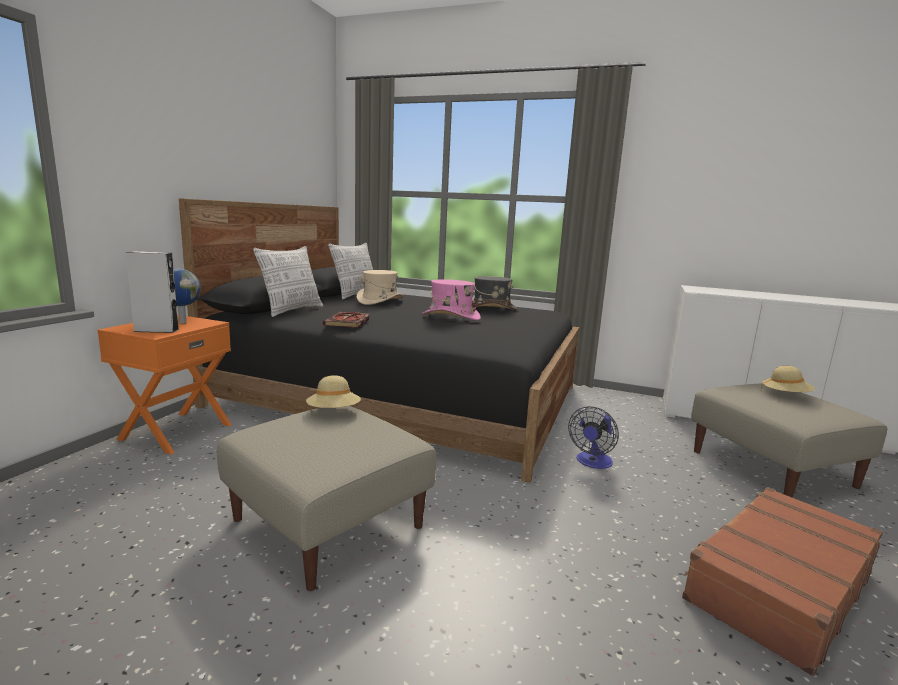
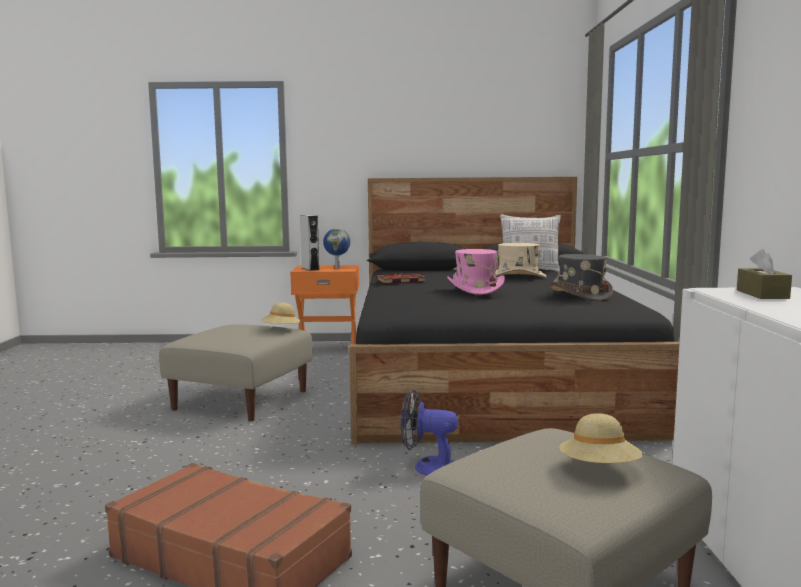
camera: 70 degrees right, 5 degrees down
pillow [253,246,323,317] -> none
none -> brown tissue box [737,249,792,299]

